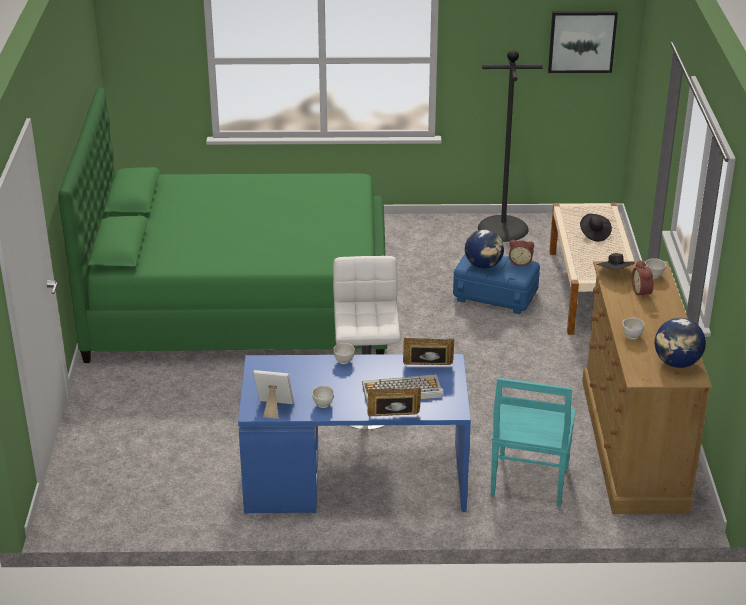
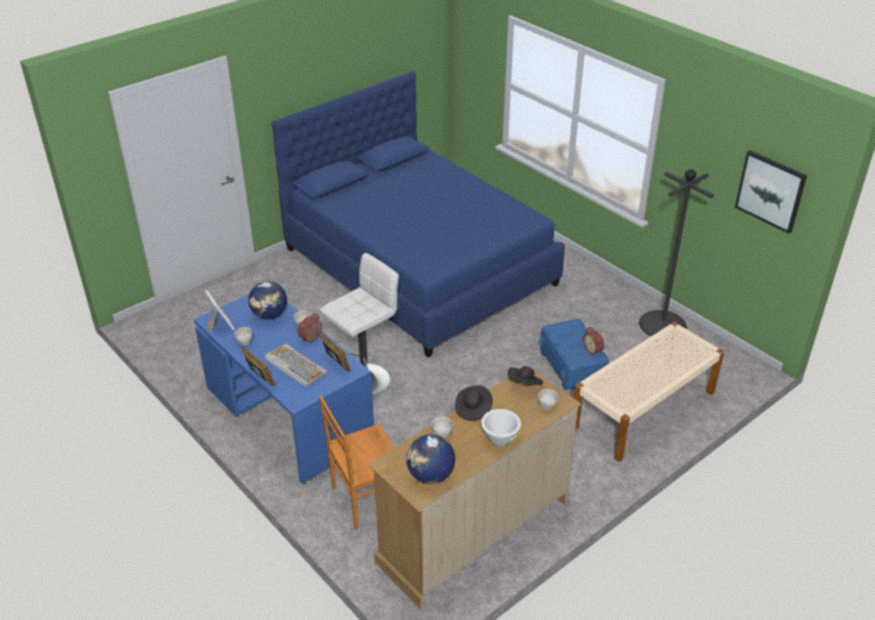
camera: 50 degrees right, 5 degrees up
green bed [58,87,387,363] -> blue bed [272,71,565,358]
globe [465,229,504,269] -> globe moved to [248,281,287,319]
turquoise chair [491,378,576,507] -> brown chair [319,395,395,530]
black hat [580,214,612,242] -> black hat moved to [455,386,493,421]
alarm clock [632,260,654,299] -> alarm clock moved to [298,313,322,342]
none -> white bowl [481,409,521,446]

